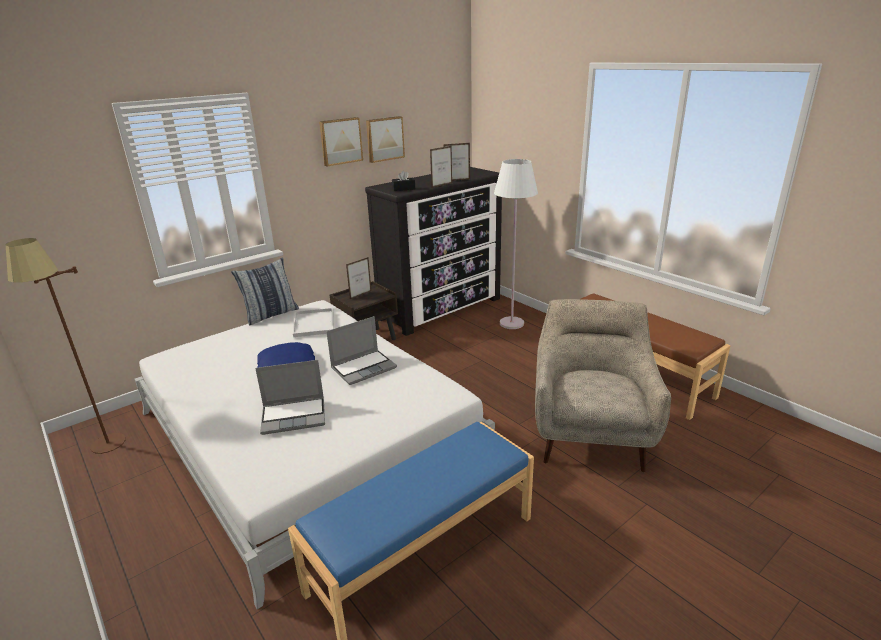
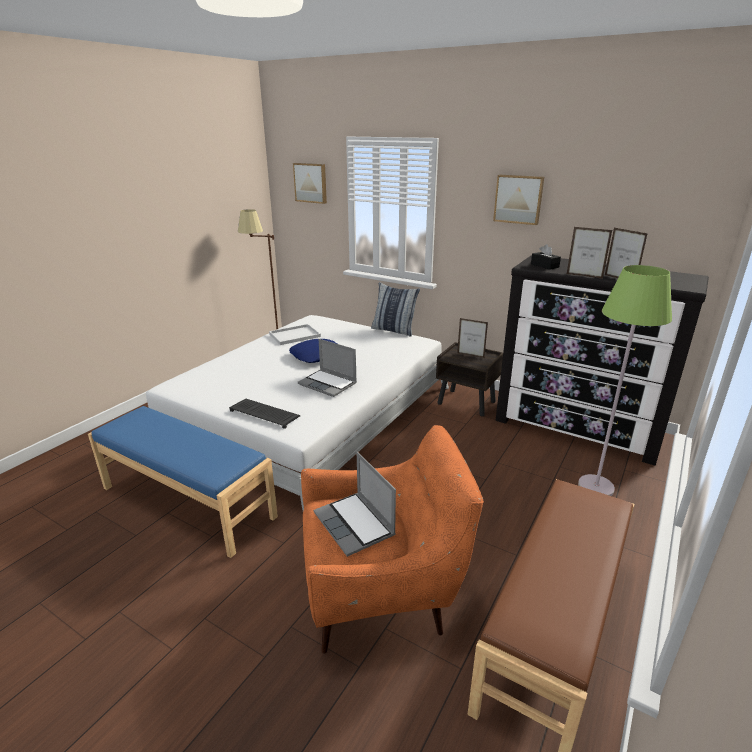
camera: 70 degrees right, 0 degrees up
laptop [255,360,325,435] -> laptop moved to [314,452,396,557]
white tray [293,308,334,337] -> white tray moved to [269,324,321,345]
picture [366,116,405,163] -> picture moved to [293,163,327,204]
white floor lamp [494,159,538,329] -> green floor lamp [578,265,672,496]
beige armchair [535,299,671,472] -> orange armchair [301,425,484,653]
none -> keyboard [229,399,301,429]

